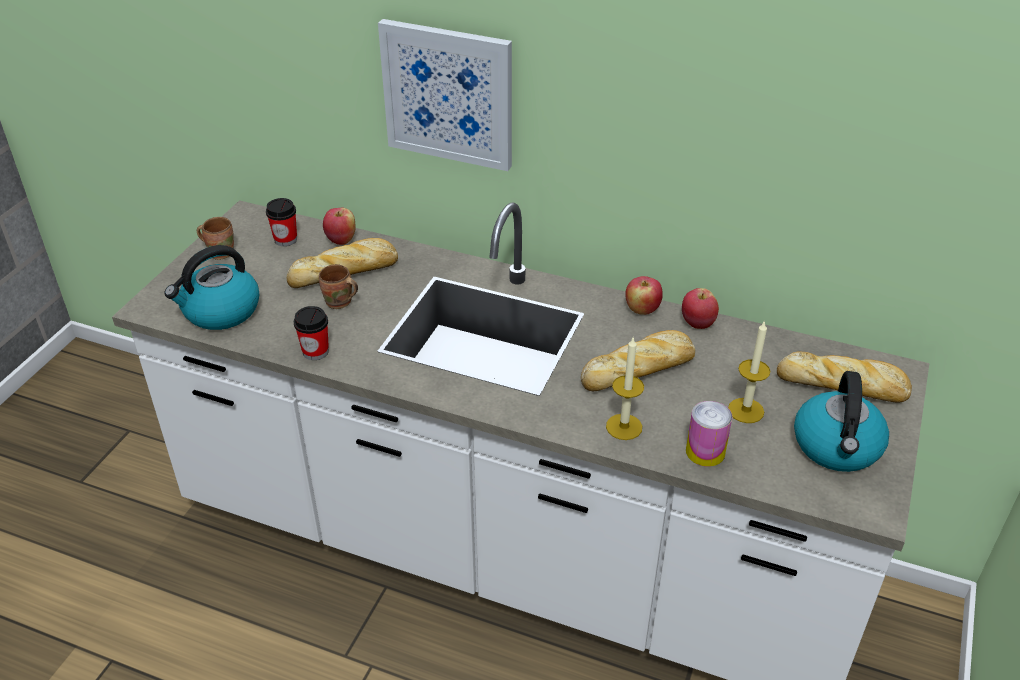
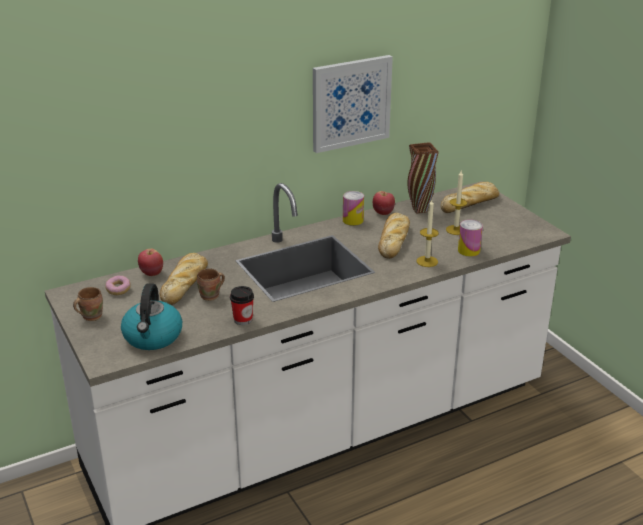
camera: 50 degrees left, 10 degrees down
cup [266,198,297,246] -> donut [105,276,130,295]
picture [378,19,512,171] -> picture moved to [313,55,393,153]
apple [625,276,663,315] -> can [343,191,364,226]
kettle [794,371,889,472] -> none
none -> brown vase [407,142,439,214]

